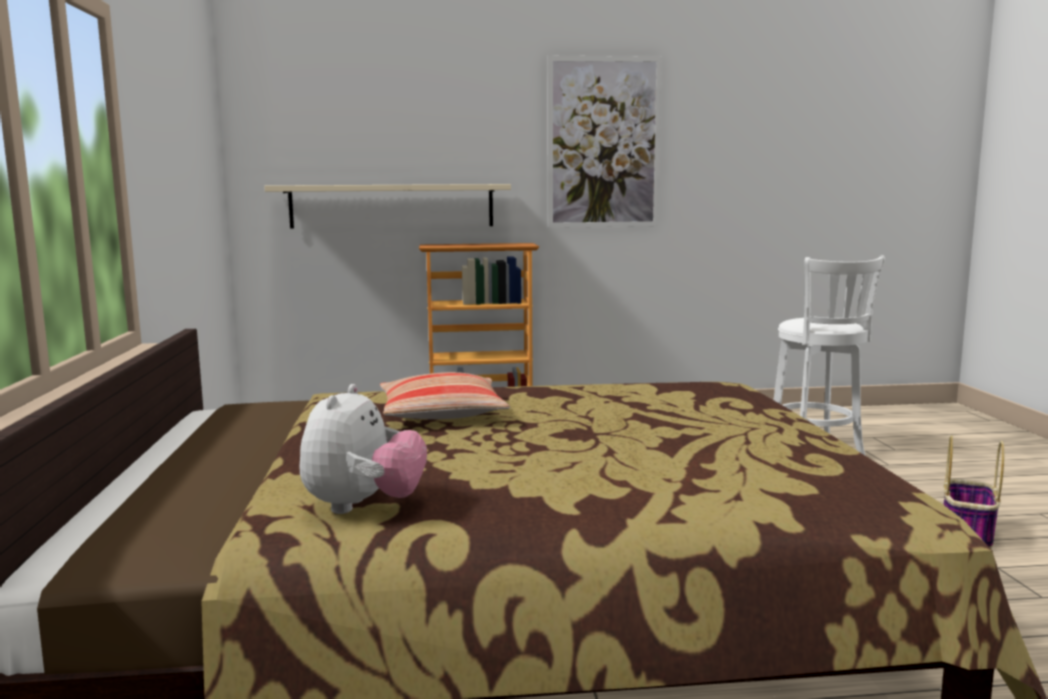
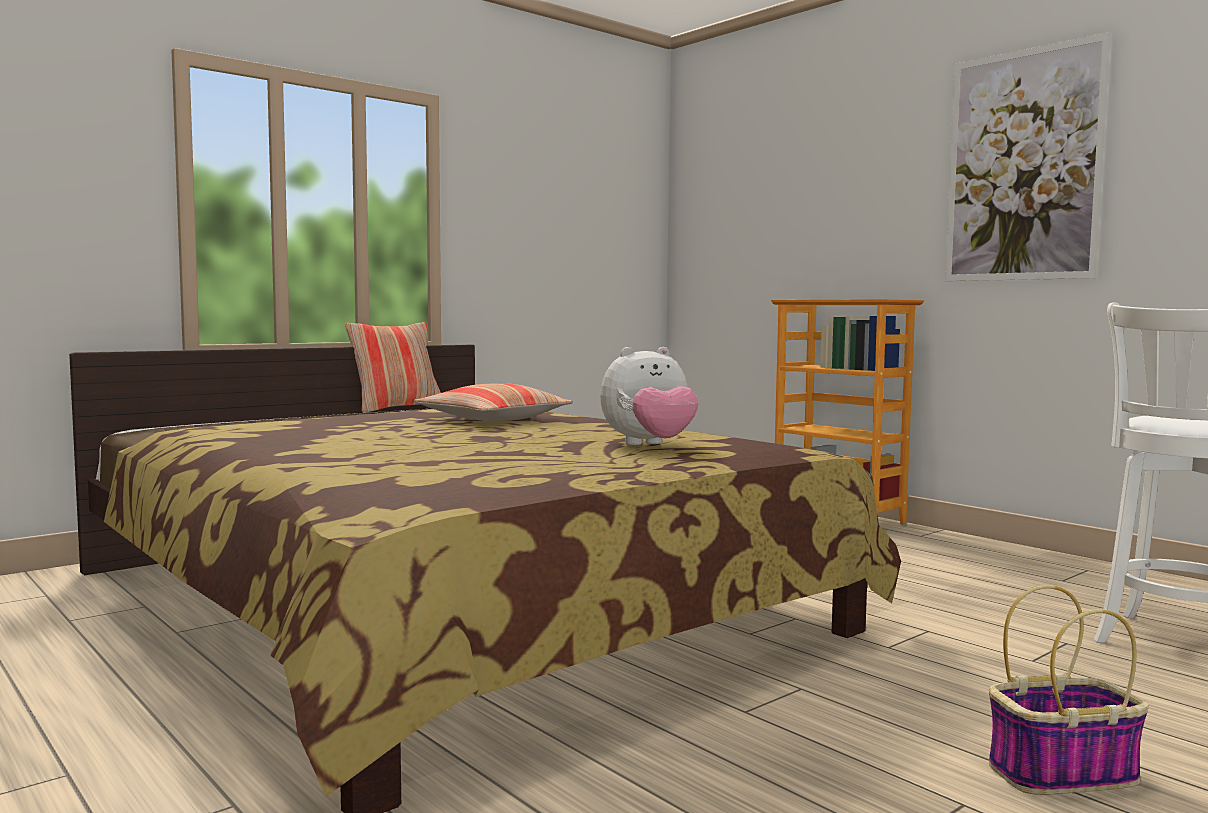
camera: 55 degrees right, 5 degrees down
beige shelf [264,184,511,229] -> none
plush toy [299,384,427,514] -> plush toy moved to [600,347,699,445]
none -> pillow [345,322,441,413]

